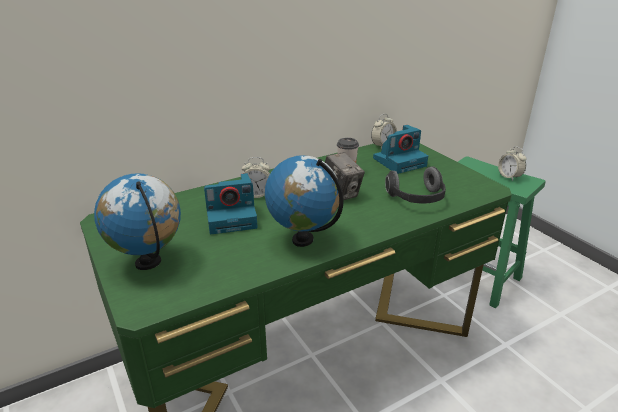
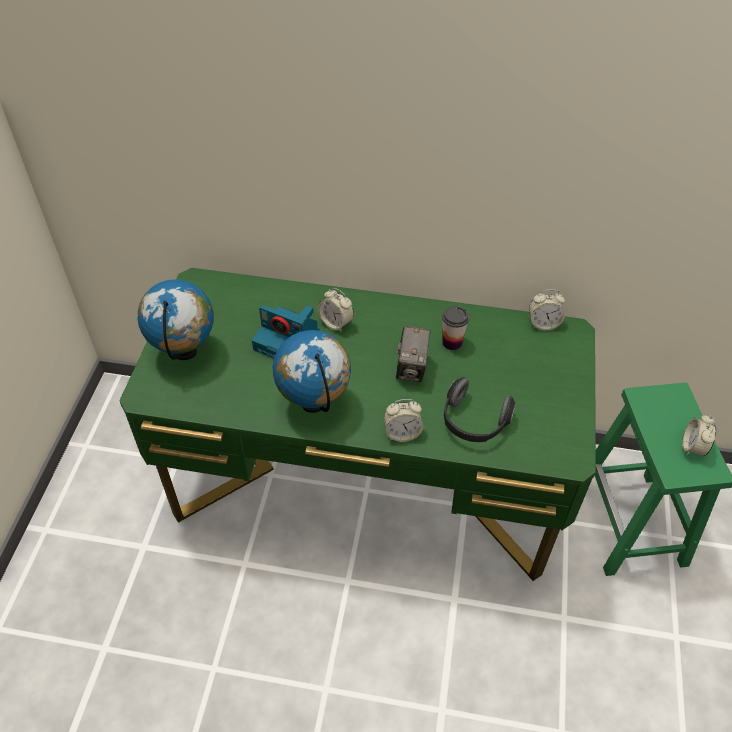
camera: 40 degrees right, 20 degrees up
camera [373,125,428,174] -> none
none -> alarm clock [384,399,423,442]

